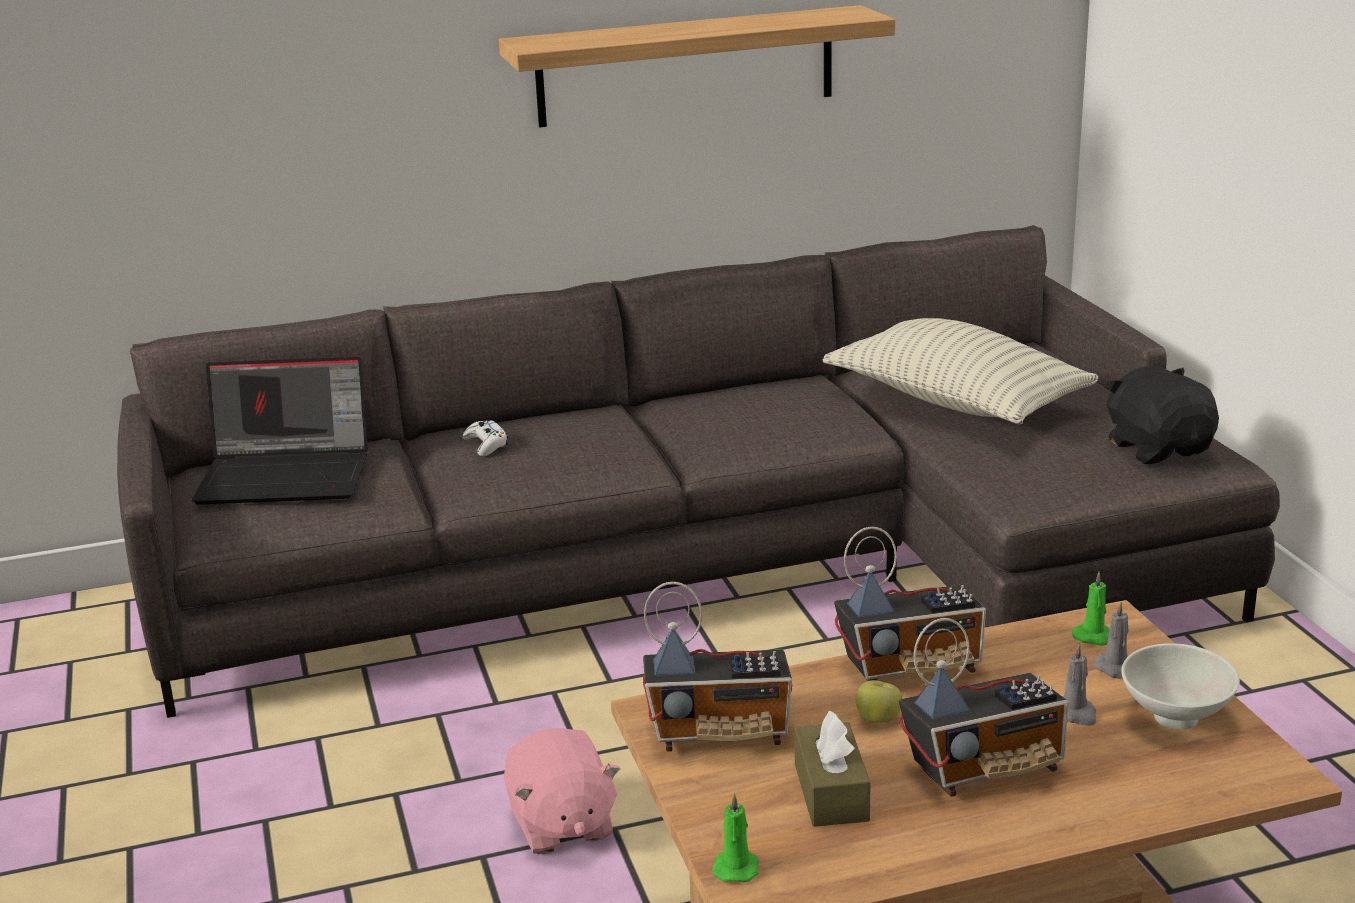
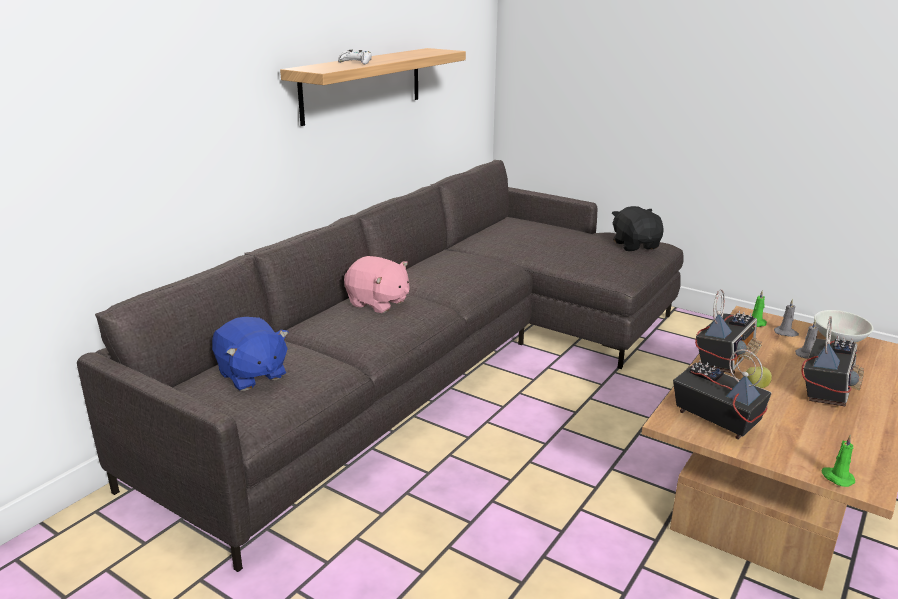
camera: 40 degrees left, 0 degrees up
laptop [192,357,368,505] -> blue plush toy [212,317,289,391]
white game controller [463,420,508,456] -> white game controller moved to [338,49,372,64]
pink plush toy [504,728,621,854] -> pink plush toy moved to [344,256,409,313]
radio [643,582,792,752] -> radio turned 90 degrees counterclockwise [673,349,772,440]
brown tissue box [794,711,870,827] -> none
pillow [823,318,1099,424] -> none
black plush toy [1105,366,1219,464] -> black plush toy turned 45 degrees clockwise [612,206,664,251]

